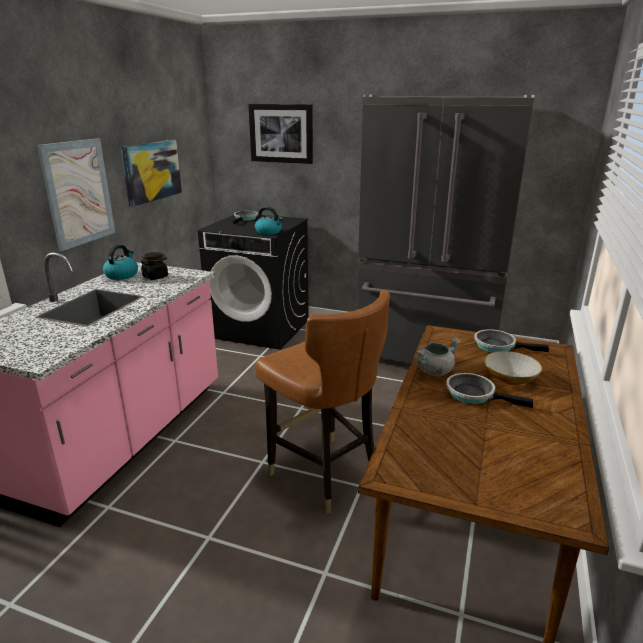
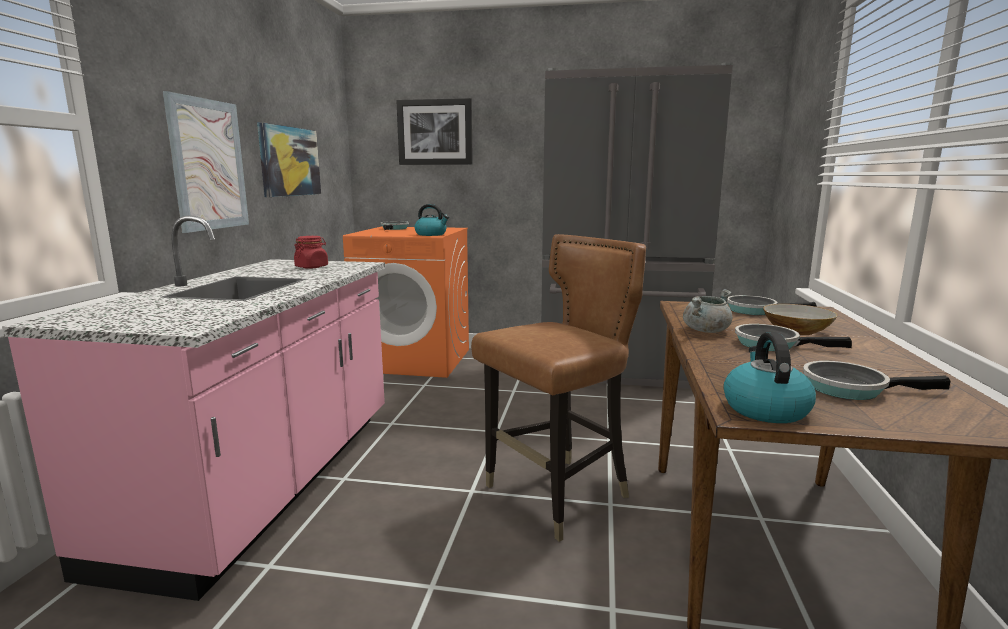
camera: 10 degrees left, 10 degrees down
kettle [103,244,138,280] -> kettle moved to [723,332,816,423]
black jar [141,252,168,280] -> red jar [294,236,328,269]
black washing machine [198,215,309,350] -> orange washing machine [343,226,469,378]
brown chair [255,290,390,514] -> brown chair turned 75 degrees counterclockwise [471,234,646,542]
none -> frying pan [803,361,950,400]

